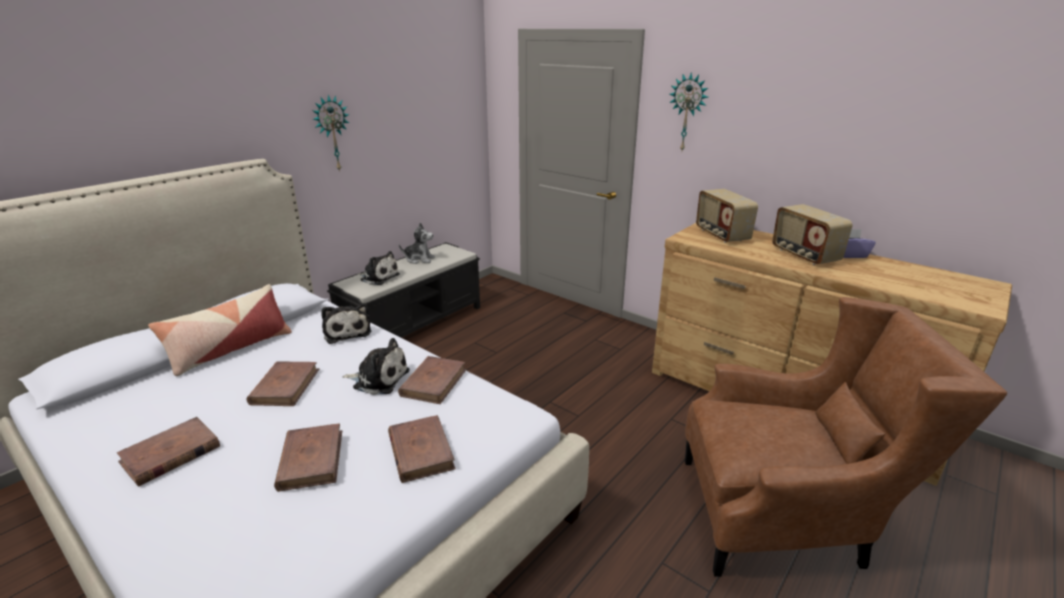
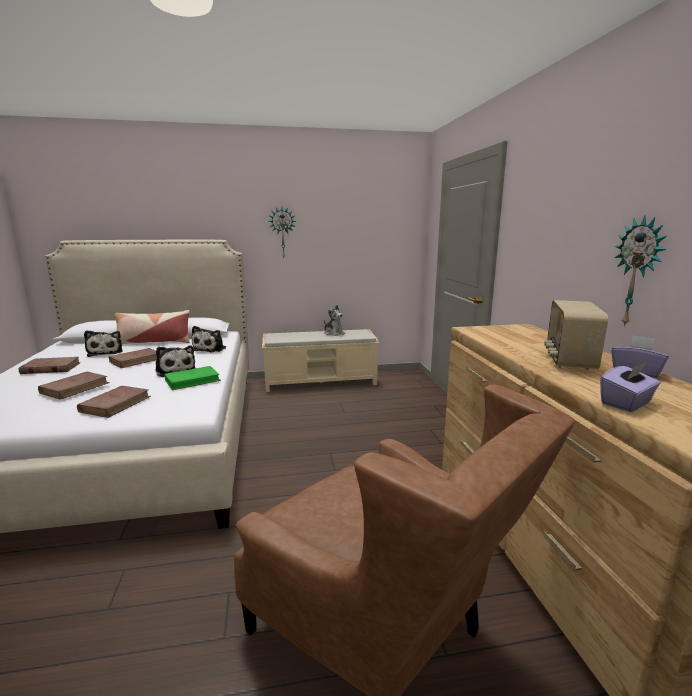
camera: 40 degrees right, 10 degrees down
black bench [327,242,480,338] -> beige bench [262,329,379,392]
plush toy [357,251,400,285] -> plush toy moved to [84,330,123,357]
brown book [398,356,467,404] -> green book [164,366,221,390]
wall clock [669,72,708,151] -> wall clock moved to [615,216,667,327]
radio [696,189,758,243] -> none
none -> purple tissue box [600,362,661,412]

